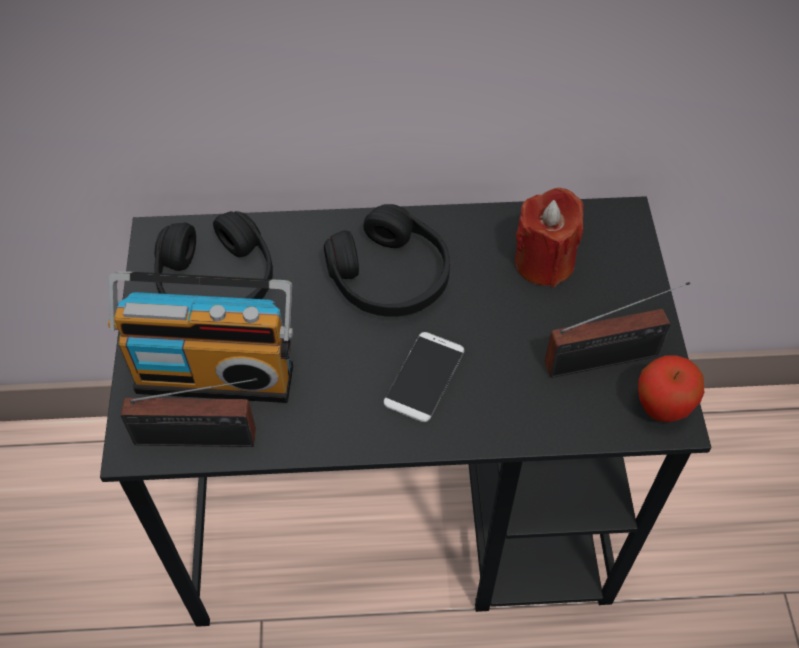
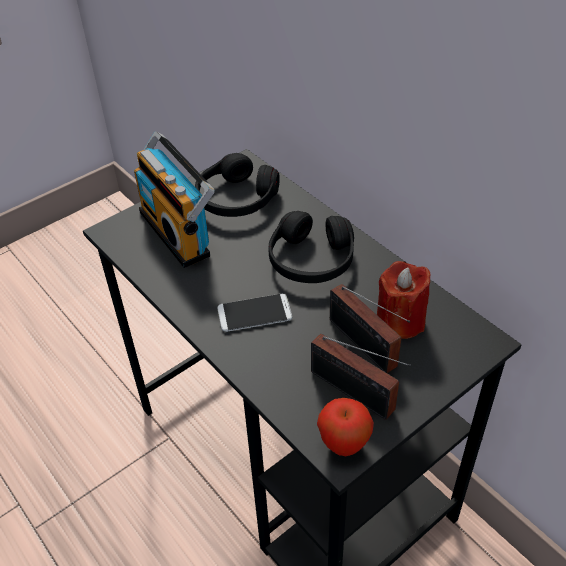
camera: 55 degrees right, 10 degrees down
radio [121,378,258,447] -> radio moved to [330,284,410,373]

